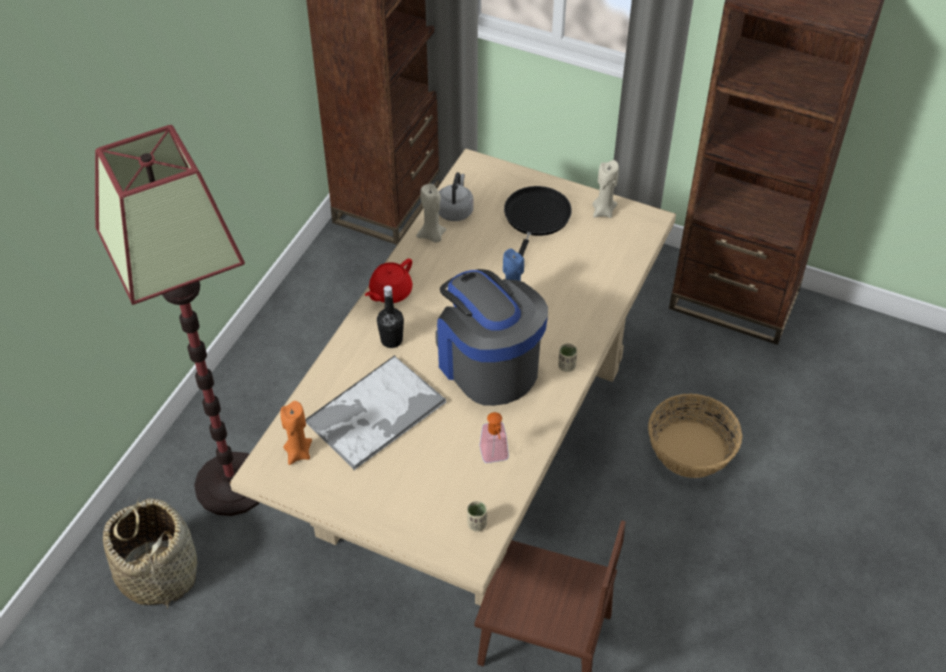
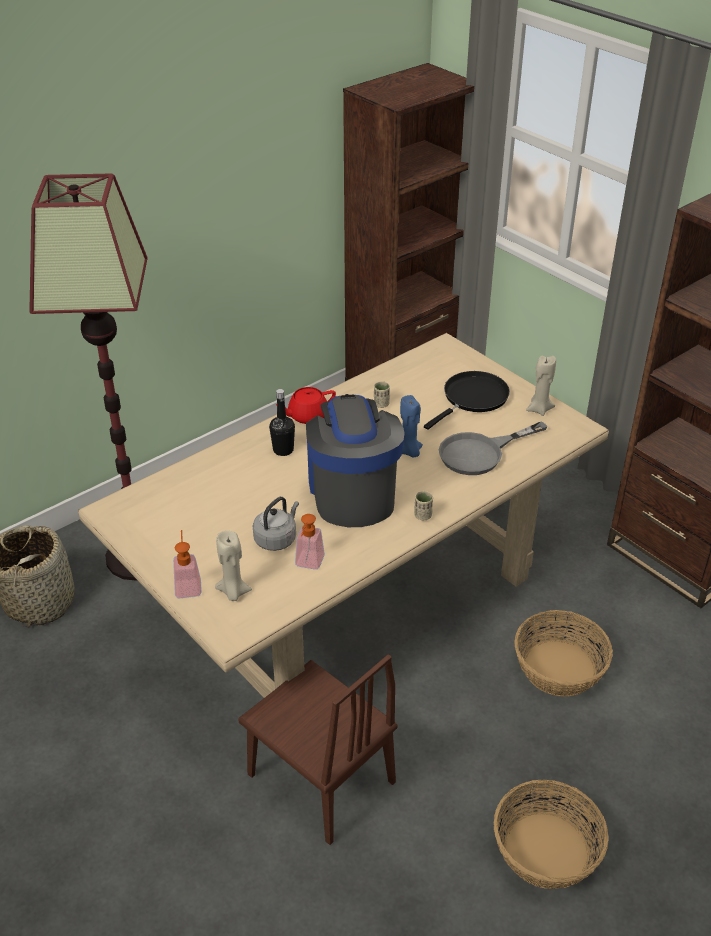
camera: 25 degrees right, 10 degrees down
orange candle [280,401,312,465] -> none
tray [305,355,446,470] -> none
beige candle [416,184,446,243] -> beige candle moved to [215,531,252,601]
grey kettle [439,172,473,221] -> grey kettle moved to [253,497,299,551]
beige cup [467,501,487,532] -> beige cup moved to [374,382,390,408]
none -> soap dispenser [173,530,202,598]
none -> grey frying pan [439,421,548,475]
none -> basket [494,780,608,889]

